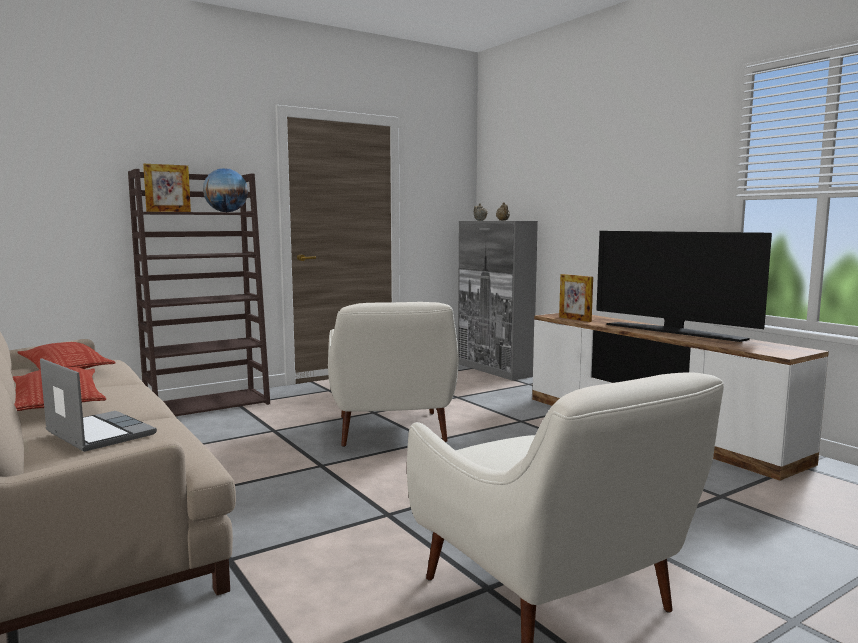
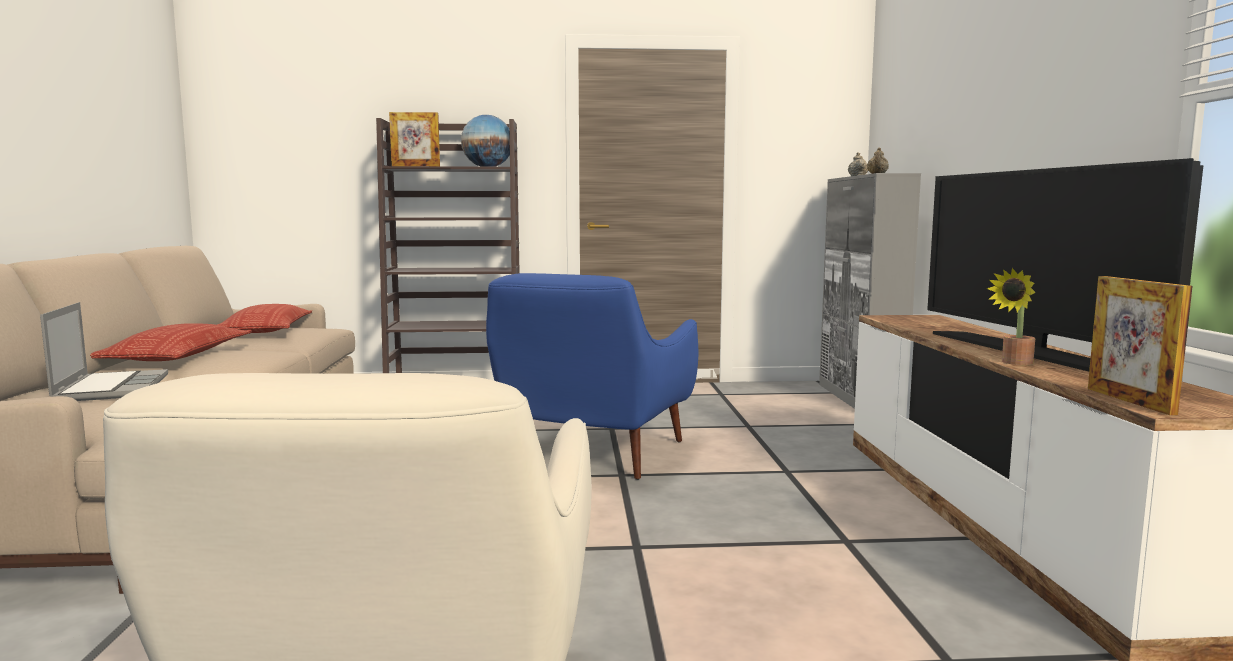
camera: 30 degrees right, 0 degrees up
white armchair [328,302,459,447] -> blue armchair [486,273,699,480]
picture frame [559,274,593,322] -> picture frame moved to [1088,276,1193,415]
none -> potted plant [987,268,1036,365]

